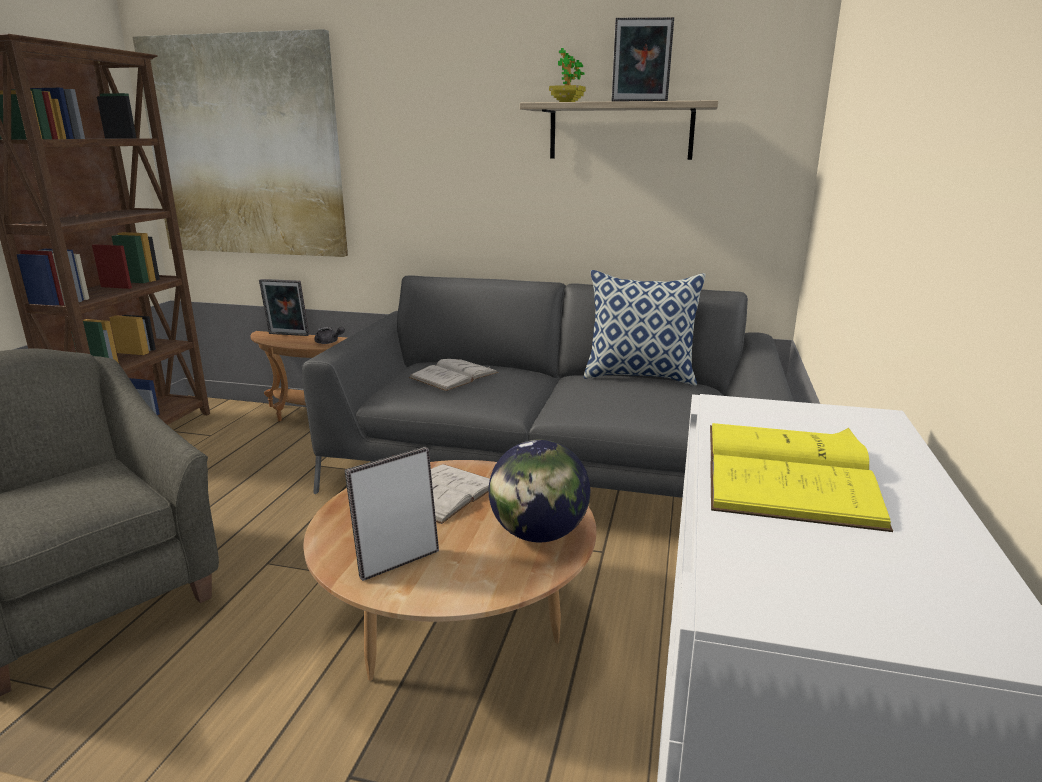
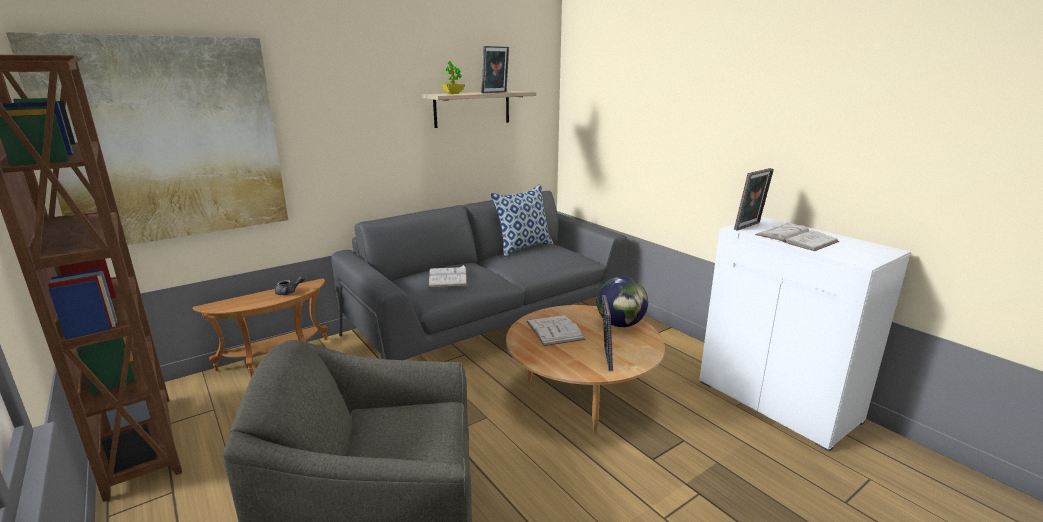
camera: 50 degrees left, 0 degrees up
picture frame [259,279,309,336] -> picture frame moved to [734,168,774,231]
yellow book [710,423,893,532] -> white book [755,223,839,251]

